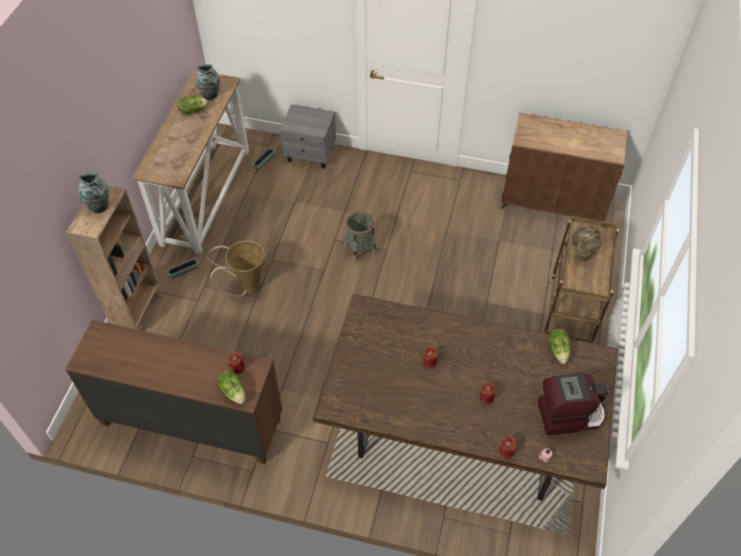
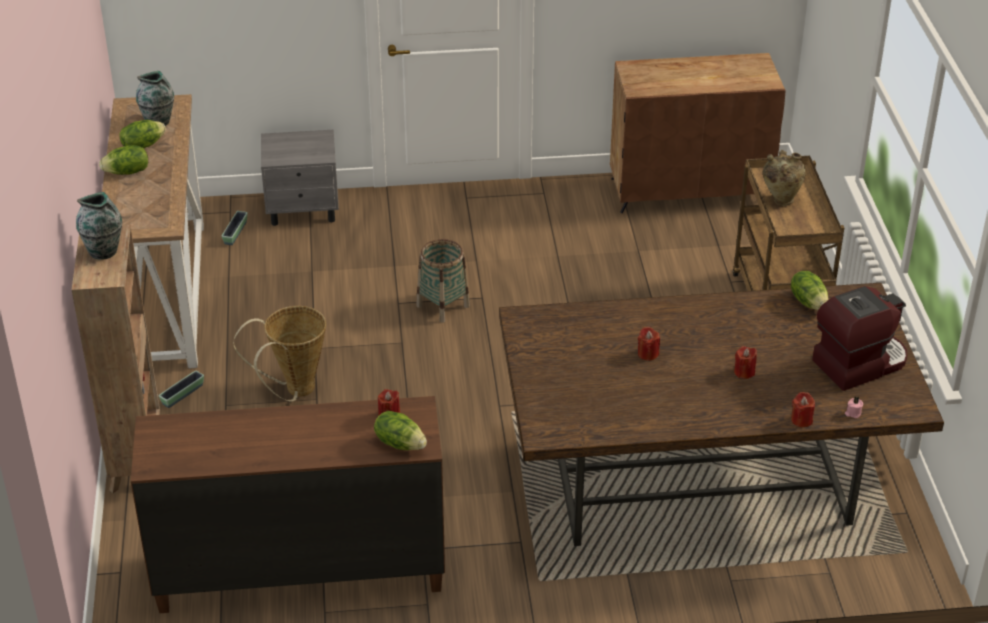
camera: 20 degrees left, 15 degrees down
none -> lettuce [99,145,148,175]

